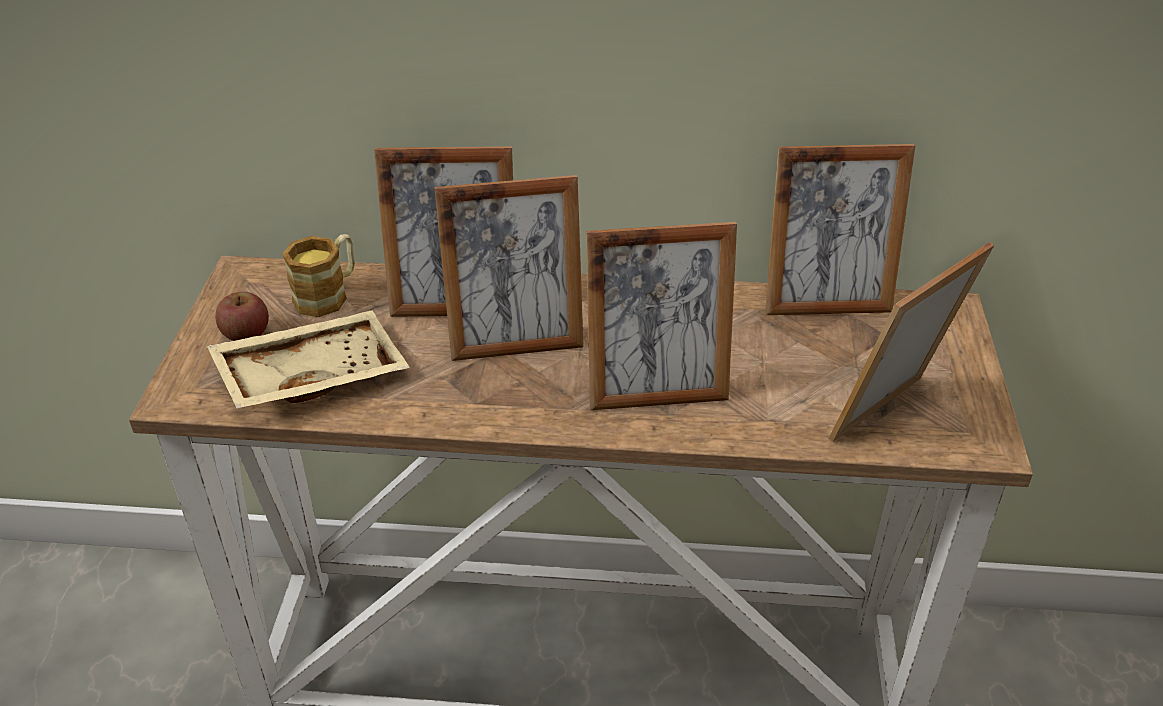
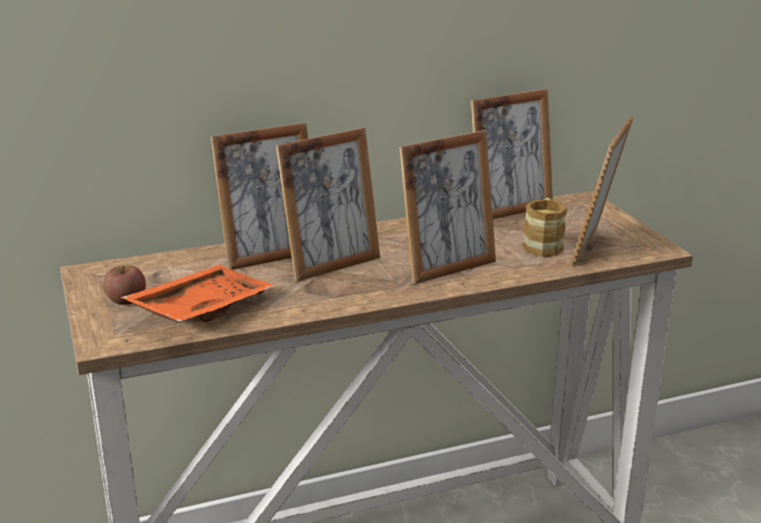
camera: 25 degrees left, 15 degrees down
beige tray [207,310,410,409] -> orange tray [121,264,275,323]
mug [282,234,355,317] -> mug moved to [523,198,567,257]

